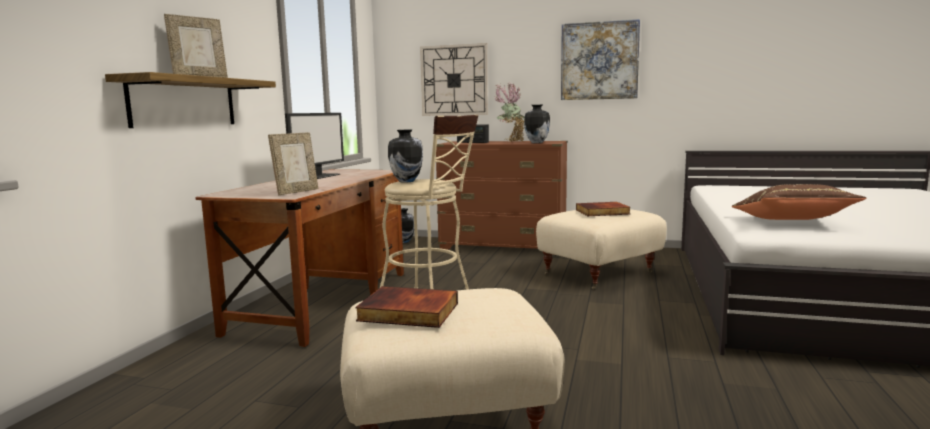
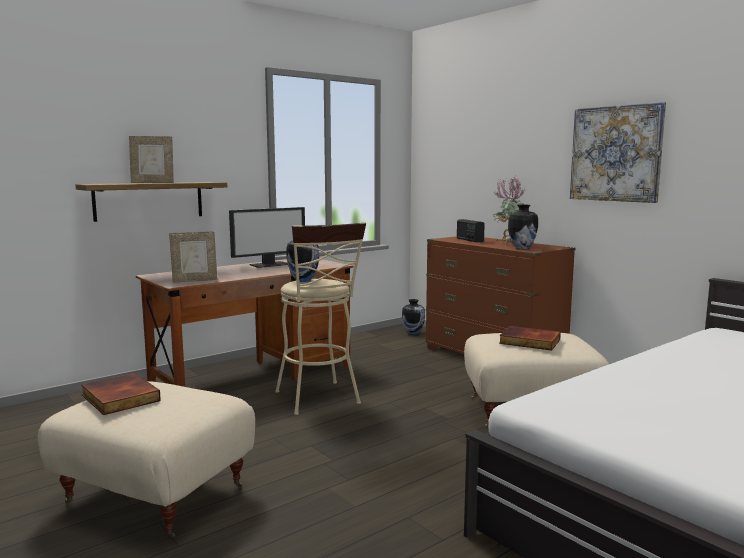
camera: 35 degrees right, 0 degrees up
wall clock [420,43,488,116] -> none
brown pillow [732,184,866,220] -> none

